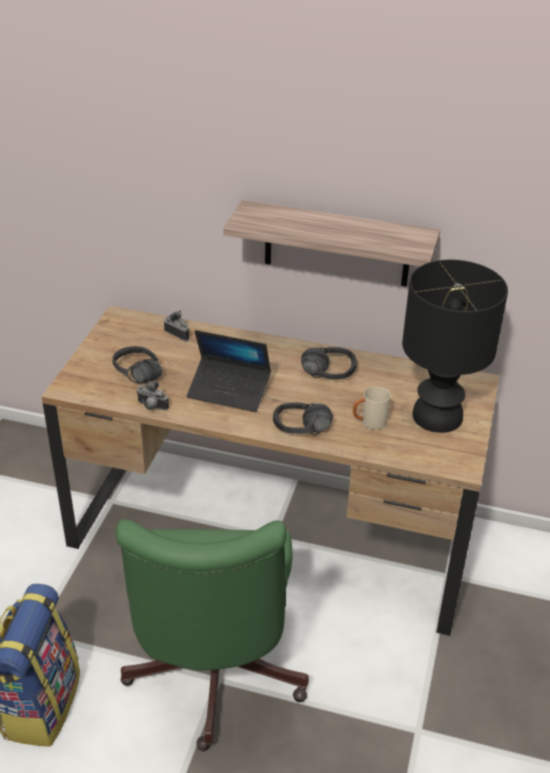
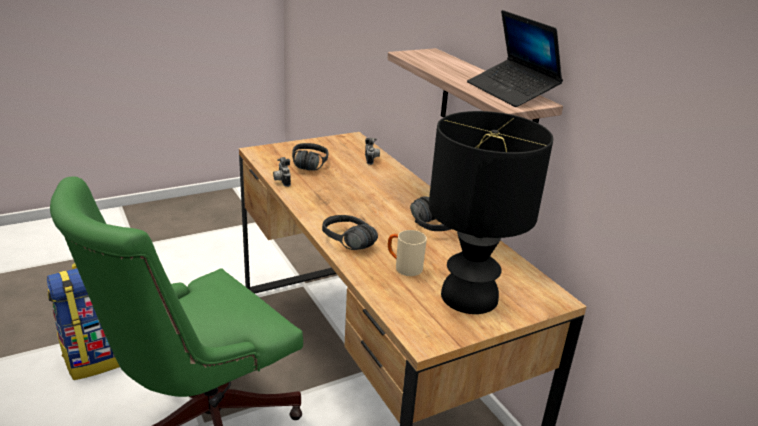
camera: 45 degrees right, 10 degrees down
laptop [187,330,271,412] -> laptop moved to [467,10,563,107]

